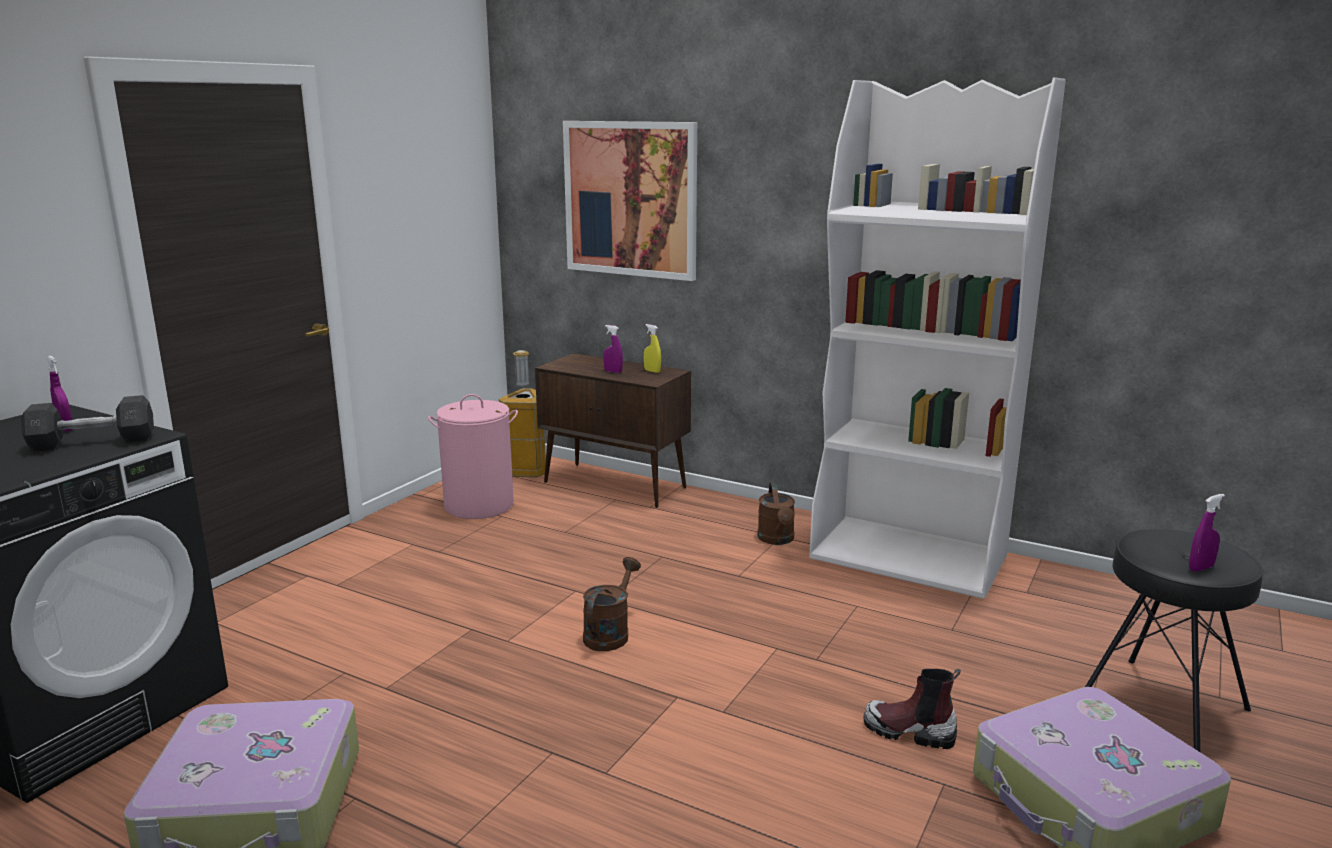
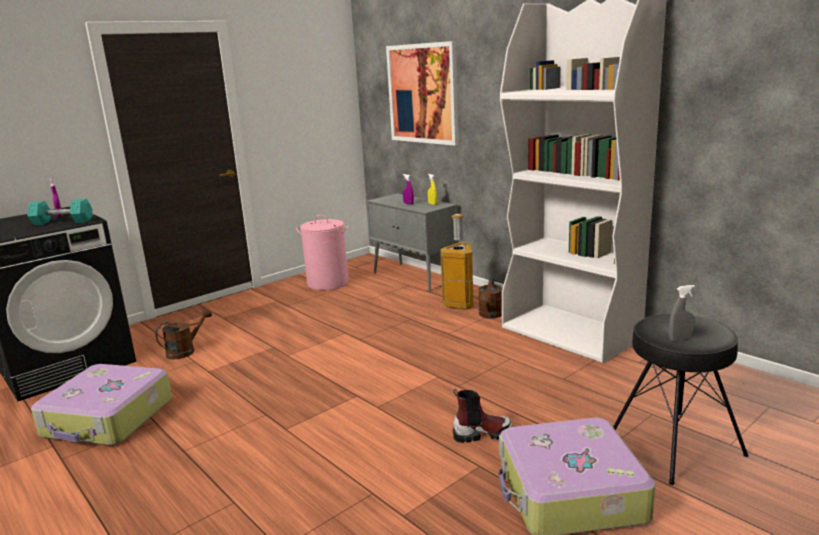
camera: 20 degrees right, 0 degrees up
grey dumbbell [21,395,154,452] -> turquoise dumbbell [27,199,93,225]
trash can [499,350,546,478] -> trash can moved to [440,214,473,310]
brown cabinet [535,353,691,508] -> grey cabinet [366,194,459,292]
brown watering can [583,557,641,651] -> brown watering can moved to [155,308,212,360]
boot [864,669,961,749] -> boot turned 135 degrees clockwise [453,389,513,443]
purple spray bottle [1189,494,1225,572] -> grey spray bottle [669,285,695,341]

